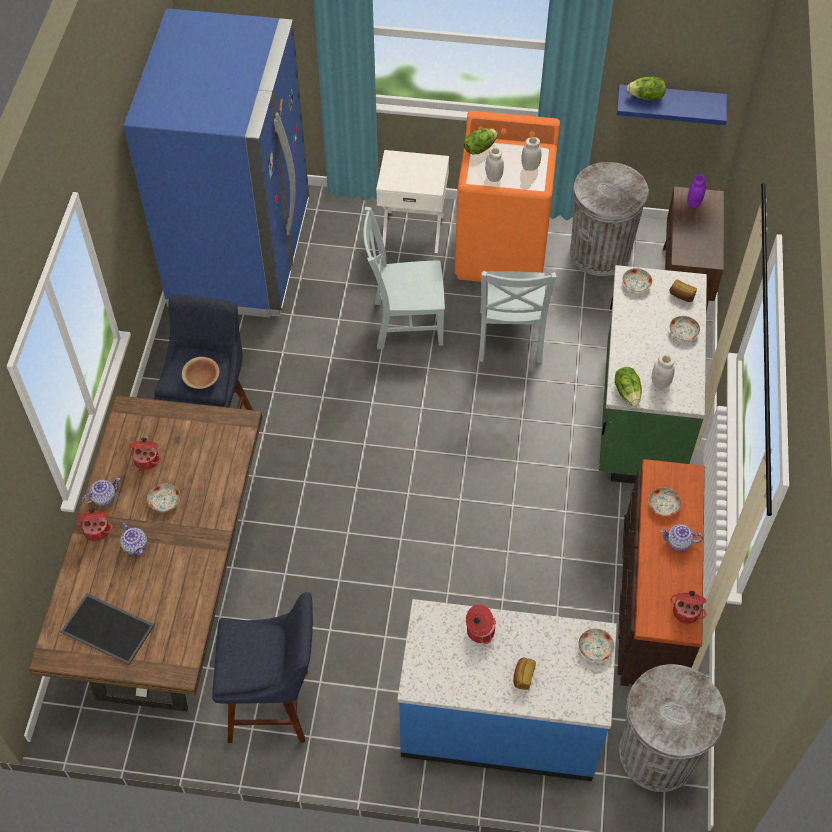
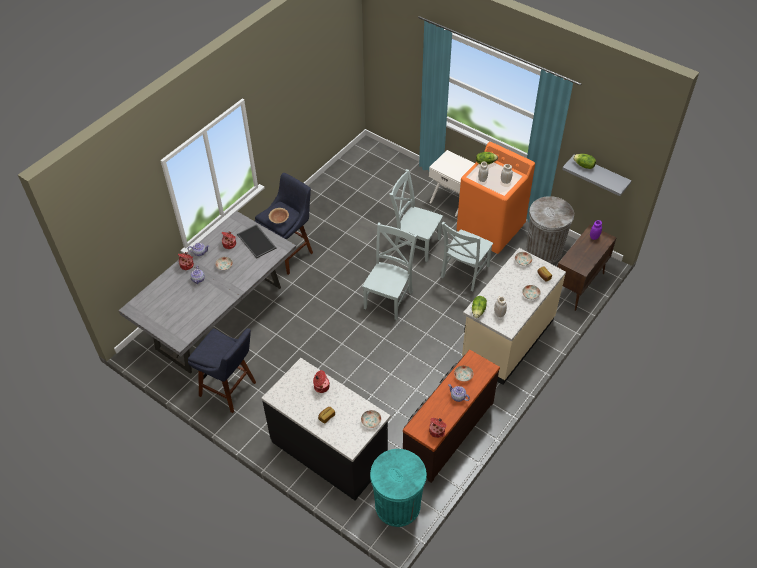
camera: 30 degrees right, 5 degrees down
brown dining table [29,395,262,712] -> grey dining table [118,211,297,374]
tray [61,594,155,665] -> tray moved to [237,224,276,259]
blue fridge [124,8,309,318] -> none
blue counter [397,599,617,781] -> black counter [261,358,391,500]
green counter [599,265,707,484] -> beige counter [462,248,566,385]
blue shelf [617,84,727,125] -> grey shelf [562,155,632,196]
grey trash can [619,664,726,792] -> turquoise trash can [370,449,427,527]
none -> grey chair [362,223,417,320]

